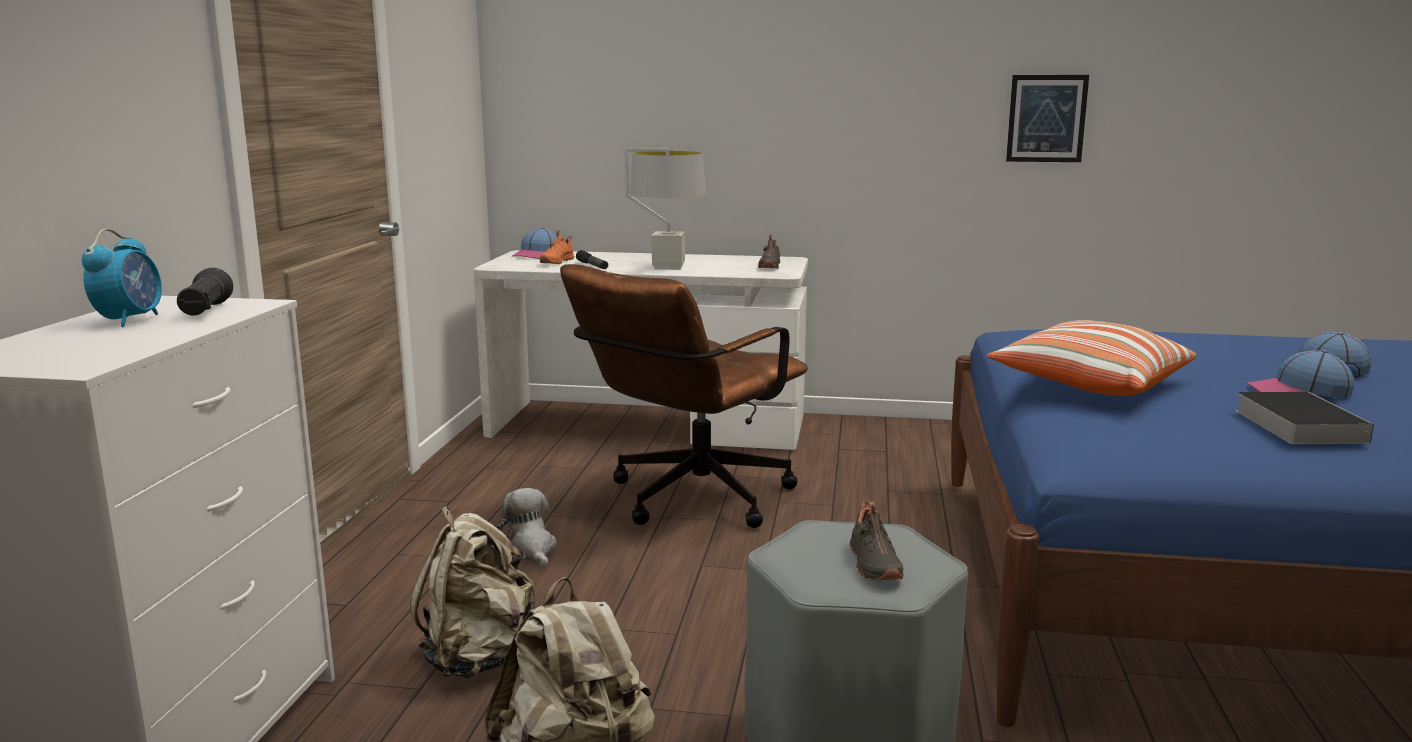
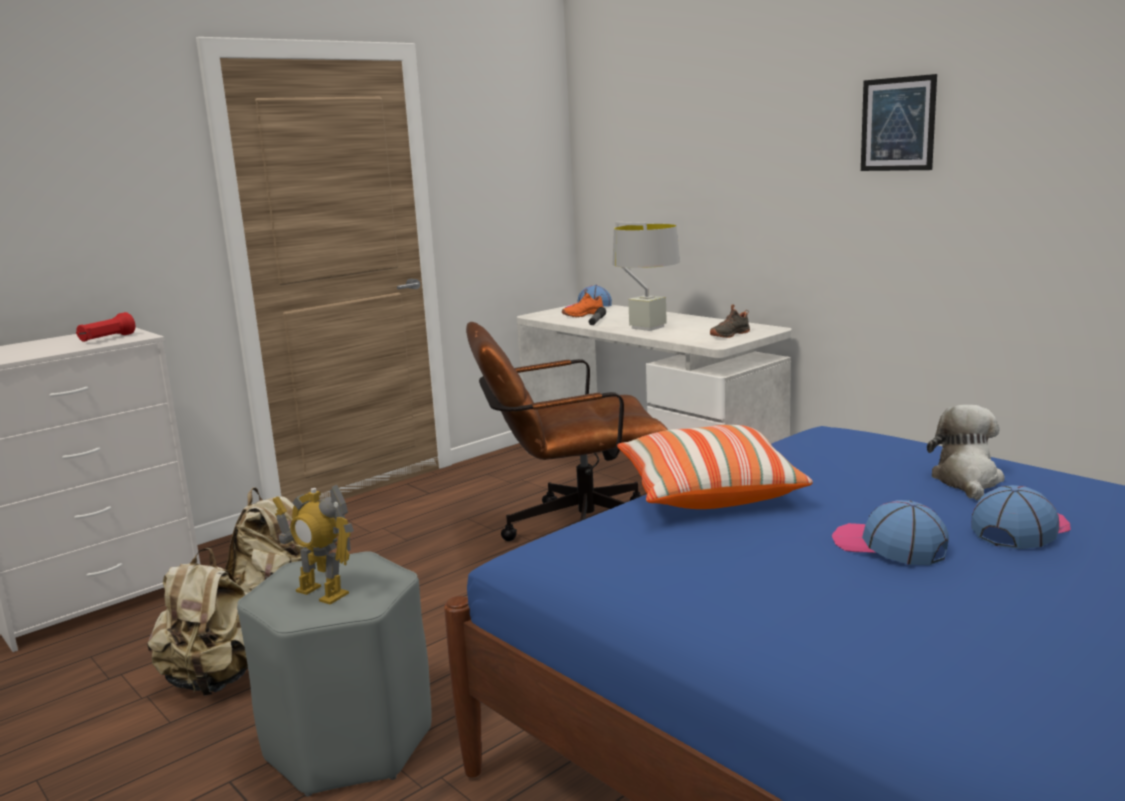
camera: 40 degrees right, 0 degrees up
alarm clock [82,228,162,327] -> none
black flashlight [177,268,233,316] -> red flashlight [76,312,135,342]
plush toy [496,488,557,568] -> plush toy moved to [927,405,1005,500]
black shoe [850,502,904,580] -> toy robot [273,484,354,605]
picture [1006,75,1089,162] -> picture moved to [861,74,937,171]
book [1235,392,1374,444] -> none

